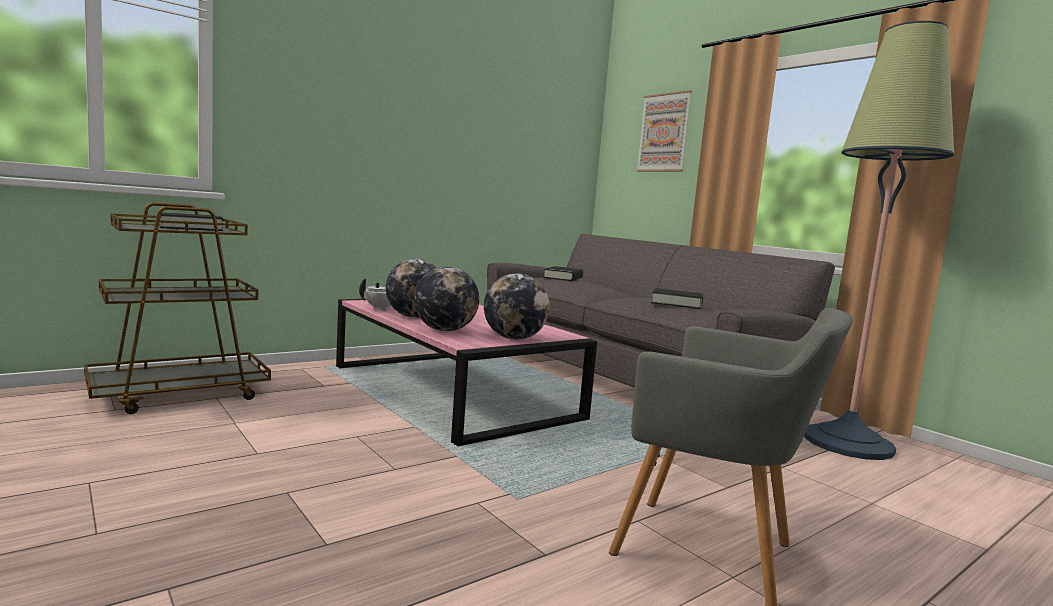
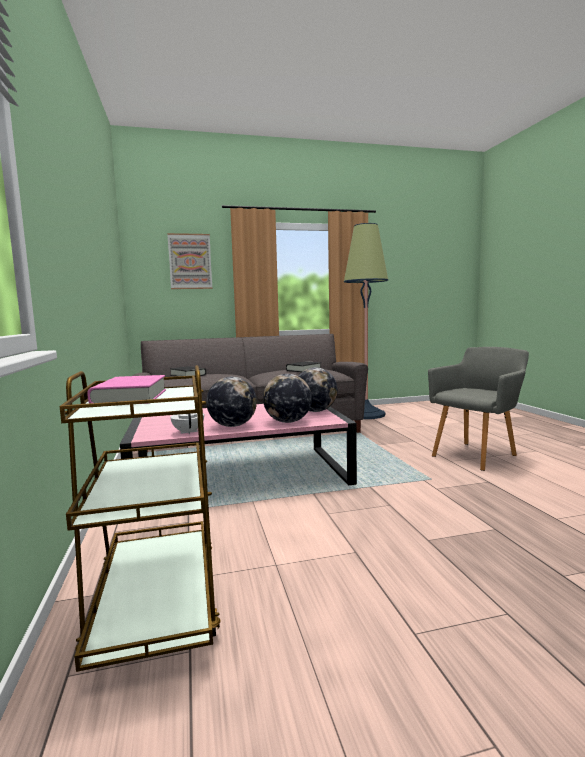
camera: 65 degrees left, 0 degrees up
black book [160,212,223,231] -> pink book [87,375,166,404]

